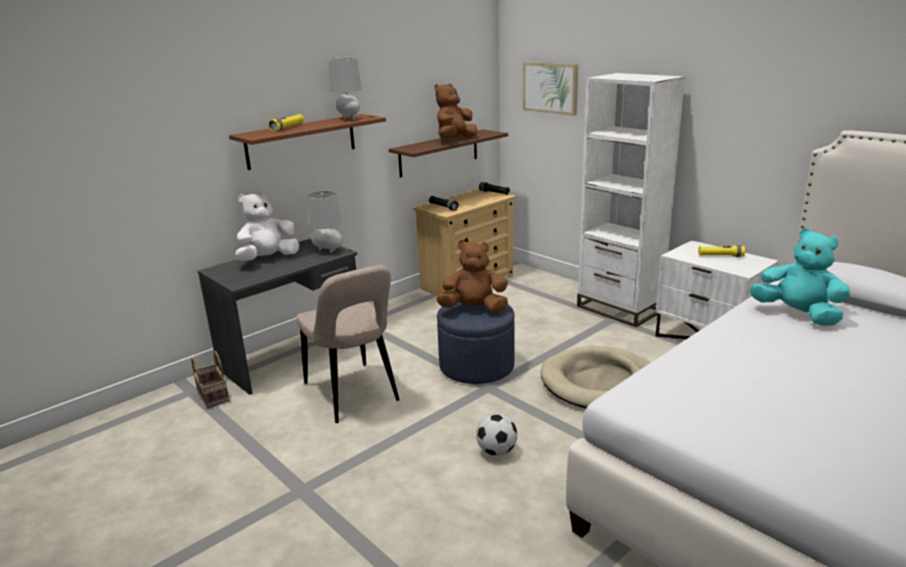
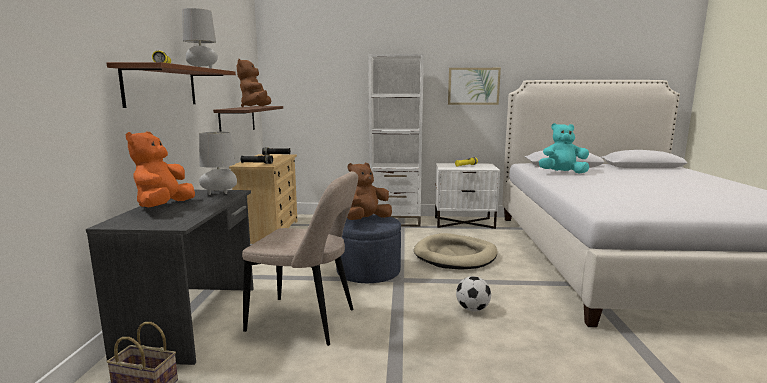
camera: 45 degrees left, 10 degrees down
white plush toy [235,192,299,261] -> orange plush toy [126,132,195,207]
picture [523,62,578,115] -> picture moved to [448,68,501,105]

